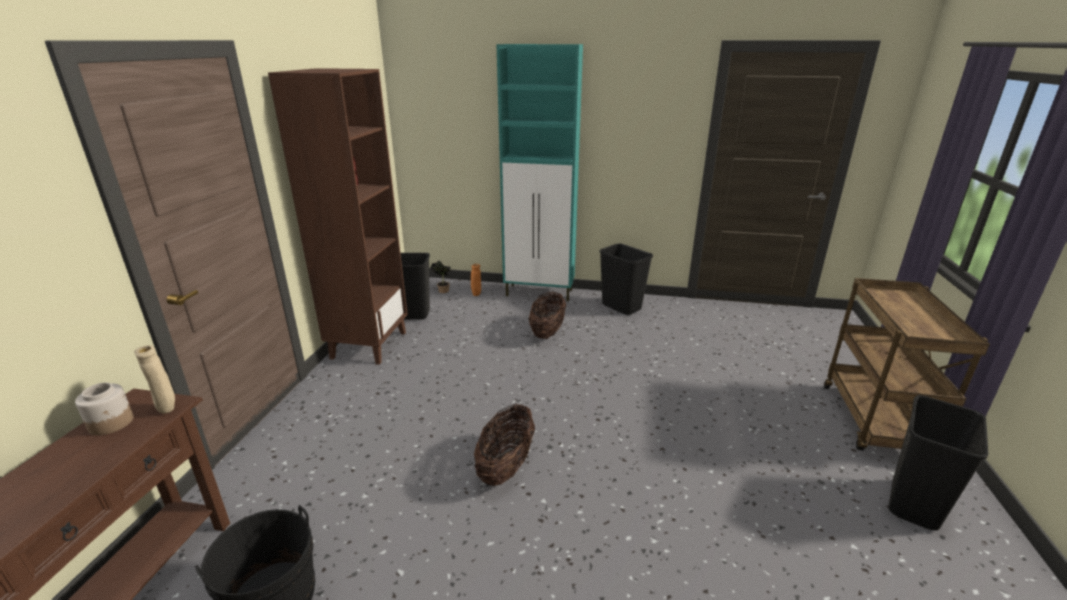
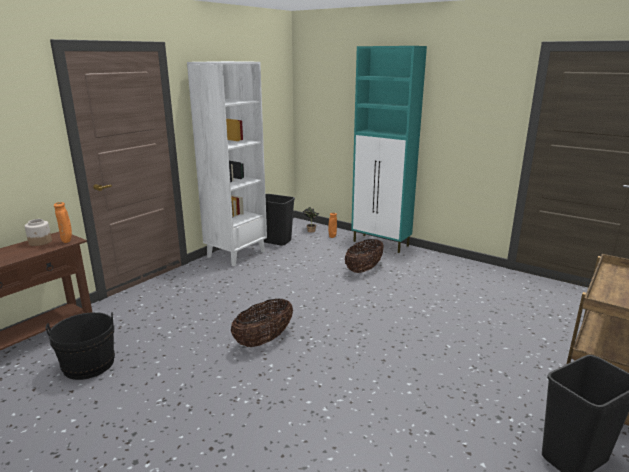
camera: 25 degrees right, 5 degrees down
beige vase [134,345,175,413] -> orange vase [54,202,72,243]
brown bookcase [268,68,408,365] -> white bookcase [187,61,267,266]
black trash can [599,243,653,315] -> none

